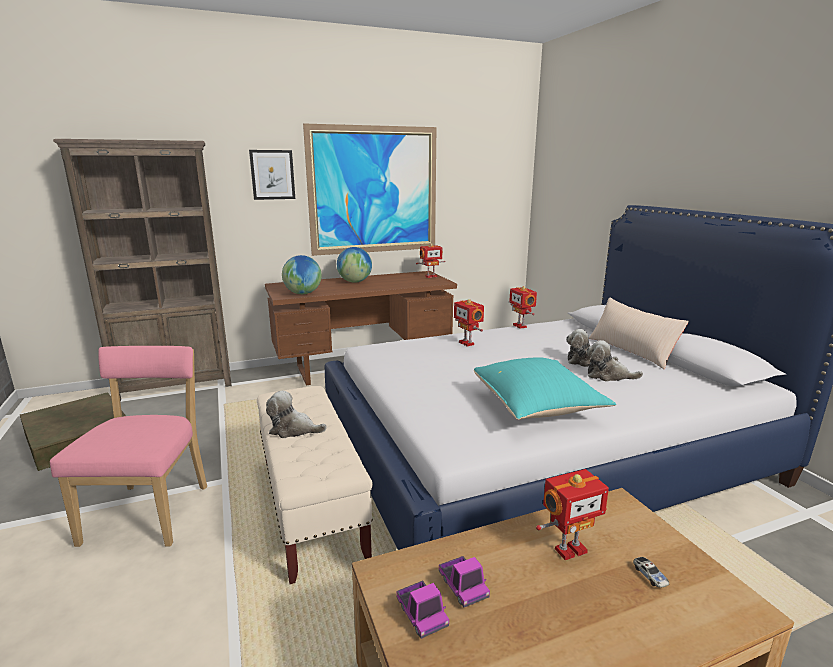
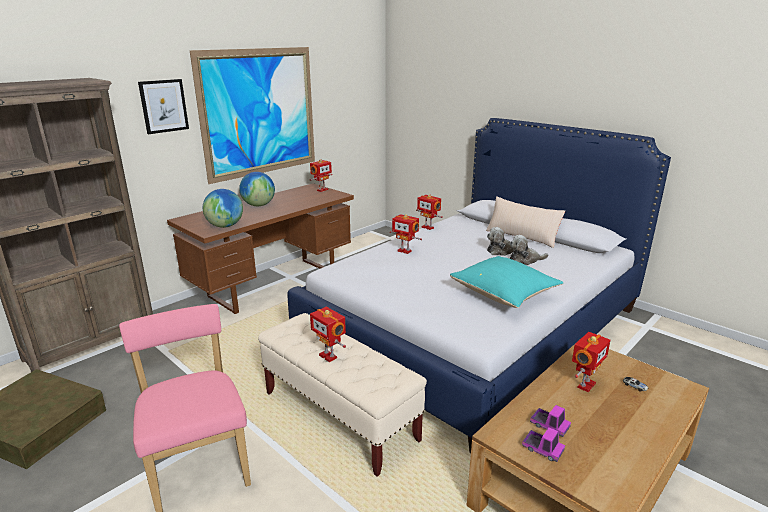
camera: 25 degrees left, 5 degrees up
plush toy [266,391,327,438] -> toy robot [310,307,346,362]

